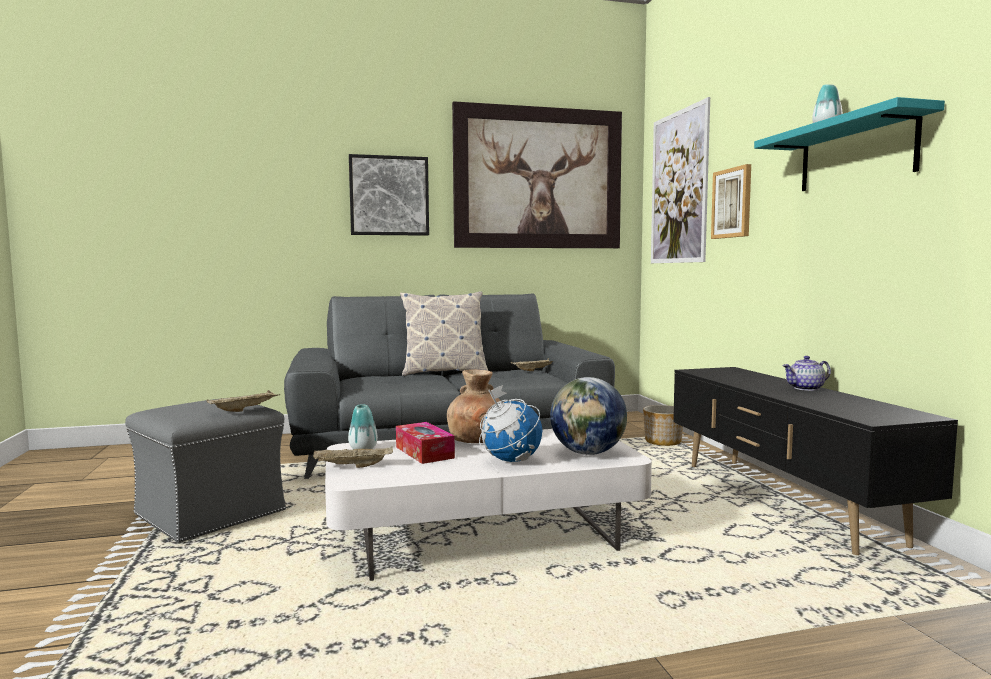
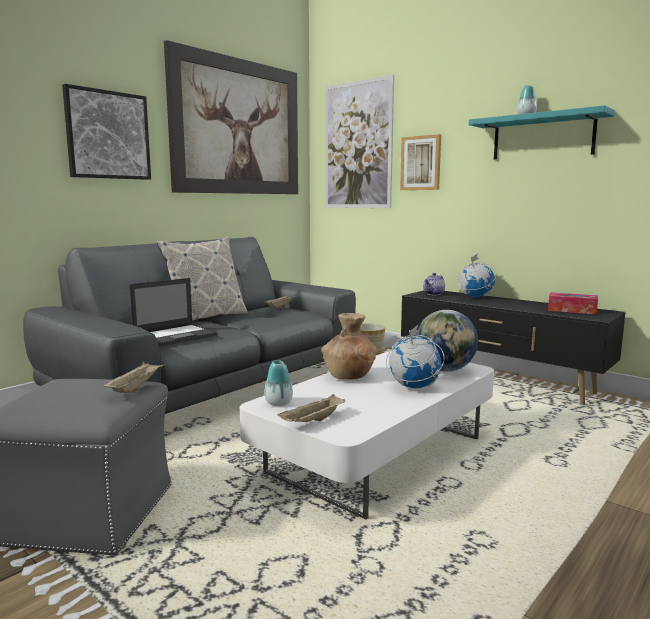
camera: 35 degrees left, 5 degrees up
tissue box [396,422,455,464] -> tissue box moved to [548,292,598,315]
teapot [782,356,831,391] -> teapot moved to [423,273,445,295]
none -> laptop [129,278,218,347]
none -> globe [457,254,496,297]

